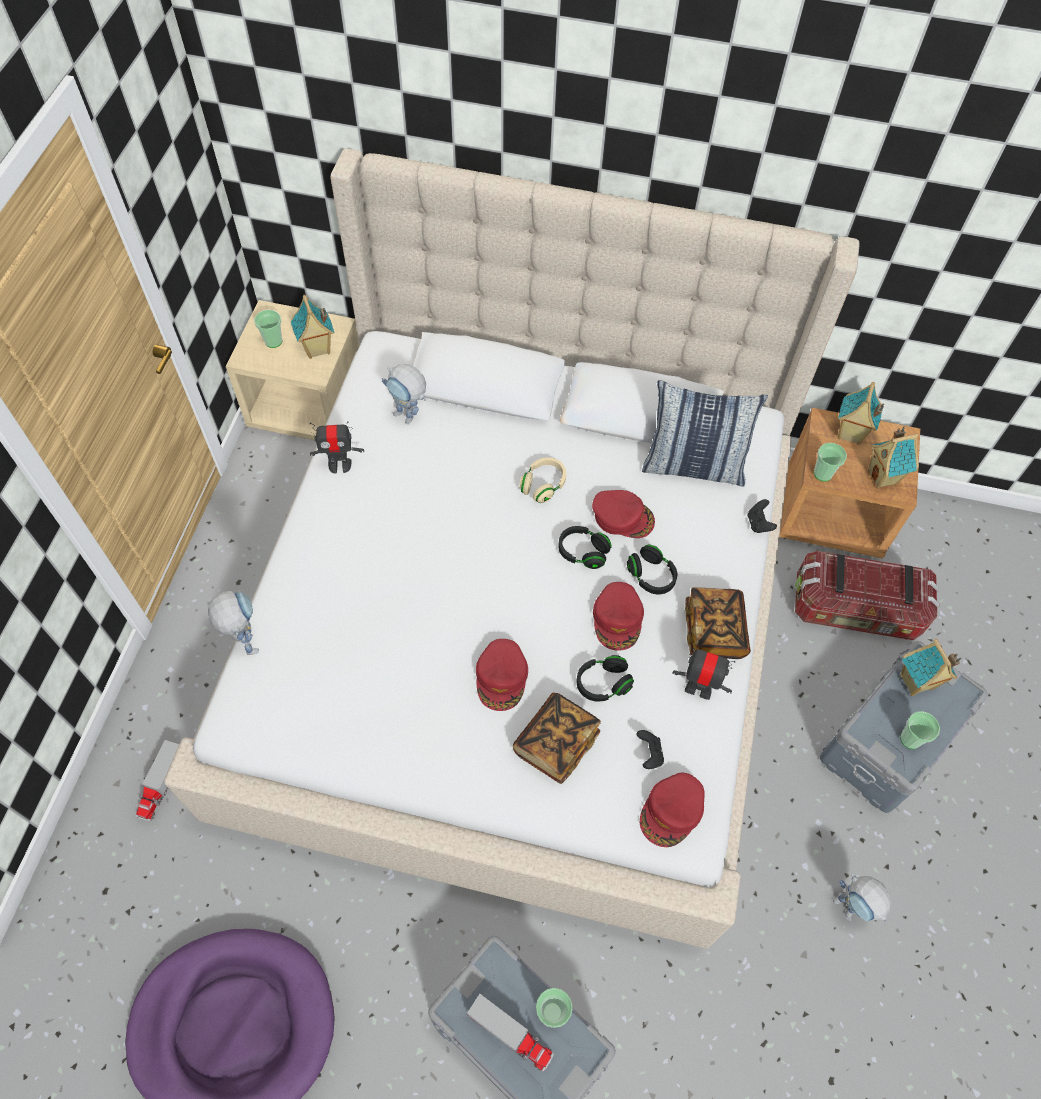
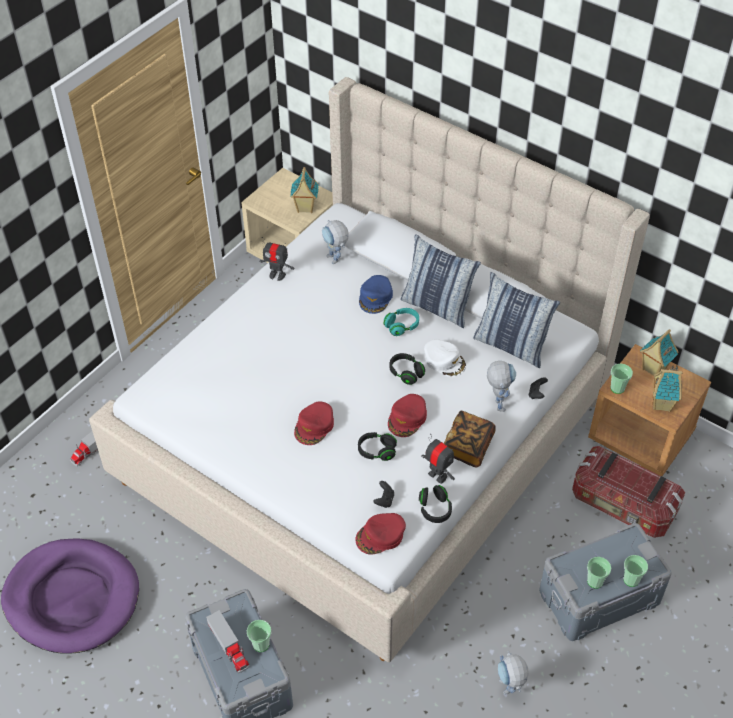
camera: 25 degrees right, 10 degrees down
toy robot [208,591,259,655] -> toy robot moved to [487,361,516,412]
cup [254,310,282,348] -> cup moved to [623,555,648,587]
book [513,693,601,784] -> none
beige headphones [519,457,566,503] -> turquoise headphones [384,308,419,336]
red cap [592,490,655,538] -> white cap [424,339,466,377]
black headphones [627,545,677,594] -> black headphones moved to [419,485,452,523]
toy house [900,639,961,696] -> none
none -> blue cap [359,275,393,314]
none -> pillow [401,234,481,328]

